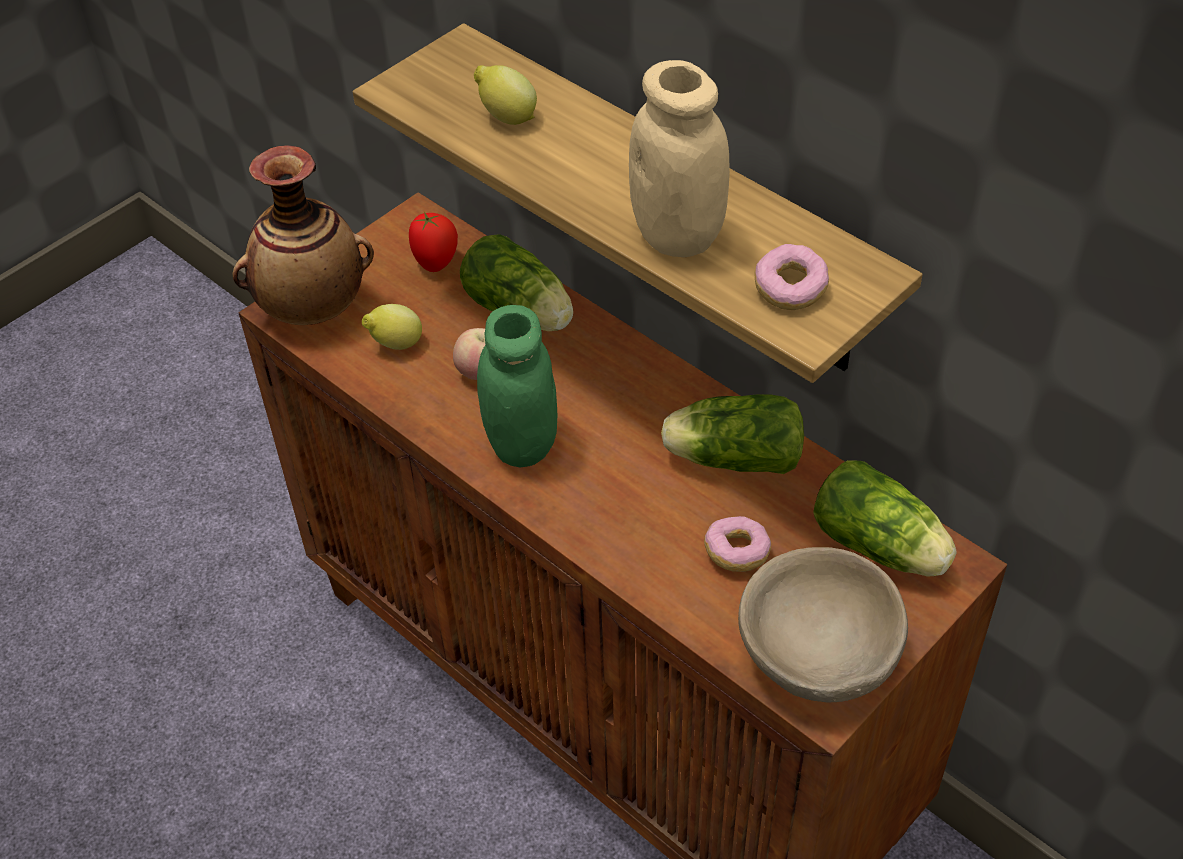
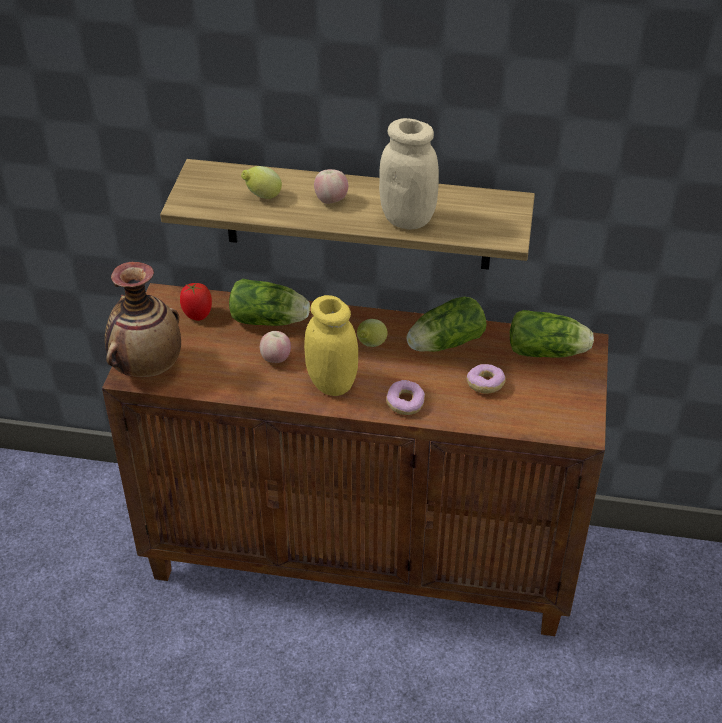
camera: 35 degrees left, 5 degrees down
lemon [362,304,422,350] -> lemon moved to [357,319,388,347]
green jar [477,305,557,468] -> yellow jar [304,295,358,396]
beige bowl [738,547,908,703] -> none
donut [754,244,829,310] -> donut moved to [386,380,425,415]
none -> apple [314,169,348,204]

